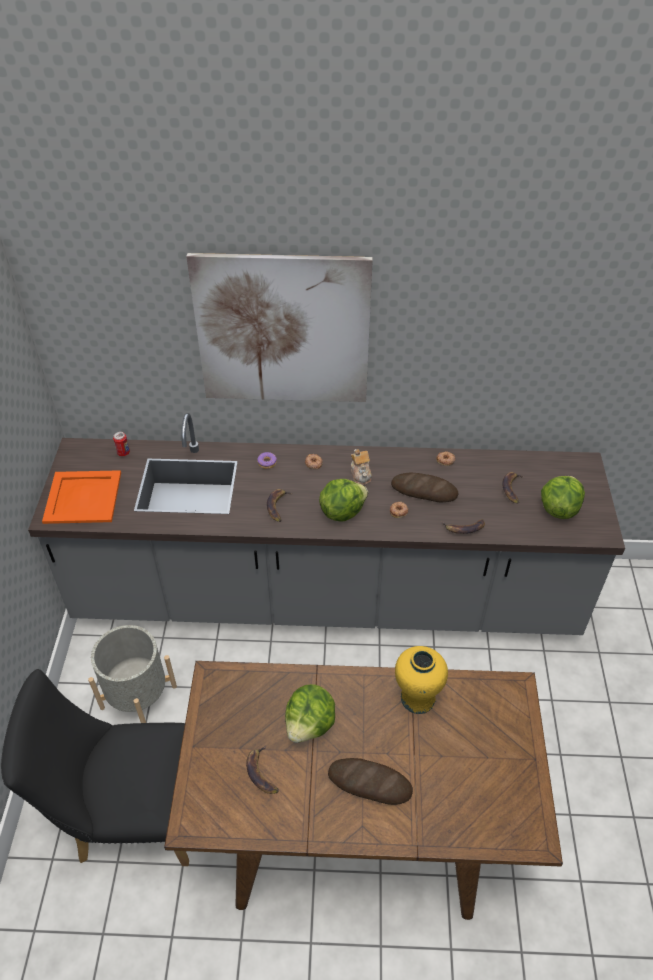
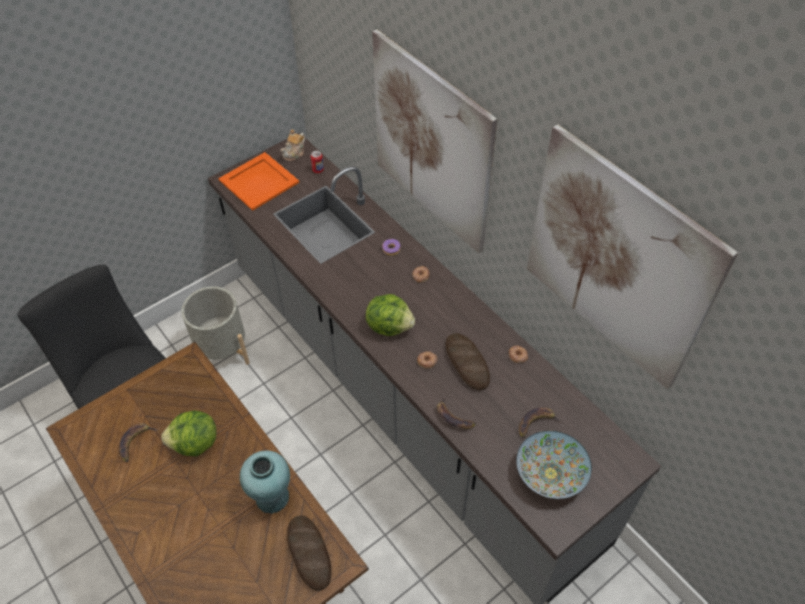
camera: 50 degrees right, 5 degrees up
banana [267,489,293,522] -> none
bread [328,758,413,805] -> bread moved to [287,516,331,591]
teapot [351,449,372,485] -> teapot moved to [281,129,305,161]
yellow vase [395,646,448,714] -> turquoise vase [240,451,290,514]
lettuce [541,476,585,519] -> bowl [516,431,592,499]
none -> picture [527,124,738,389]

